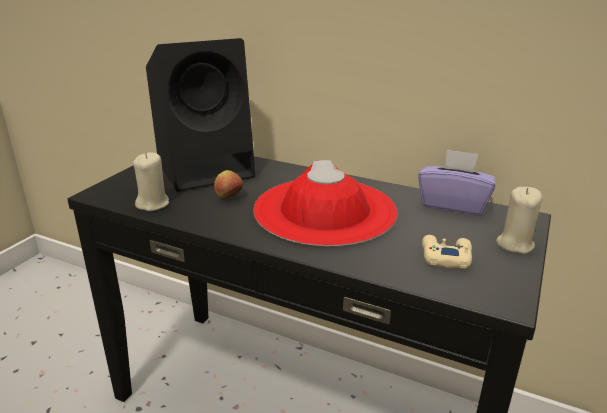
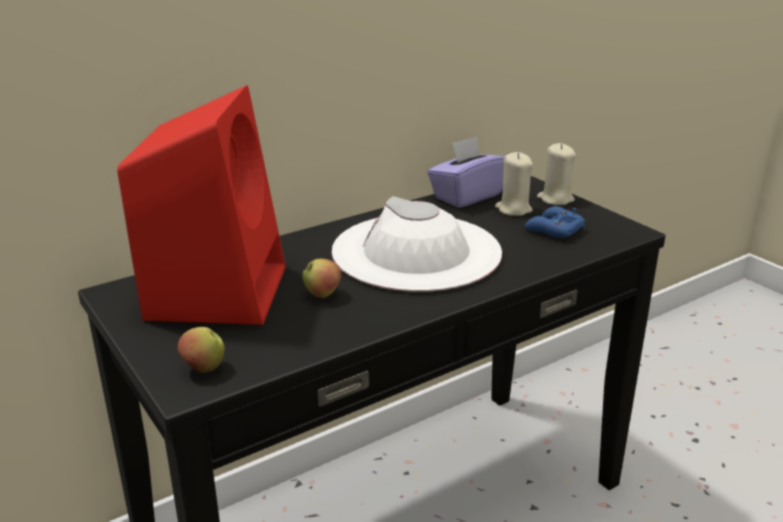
camera: 60 degrees left, 0 degrees up
beige candle [133,153,169,211] -> beige candle moved to [495,152,533,216]
black speaker [146,38,256,192] -> red speaker [117,85,286,325]
red hat [253,160,397,246] -> white hat [332,196,502,292]
beige game controller [422,235,472,268] -> blue game controller [524,206,585,238]
none -> apple [177,327,225,373]

